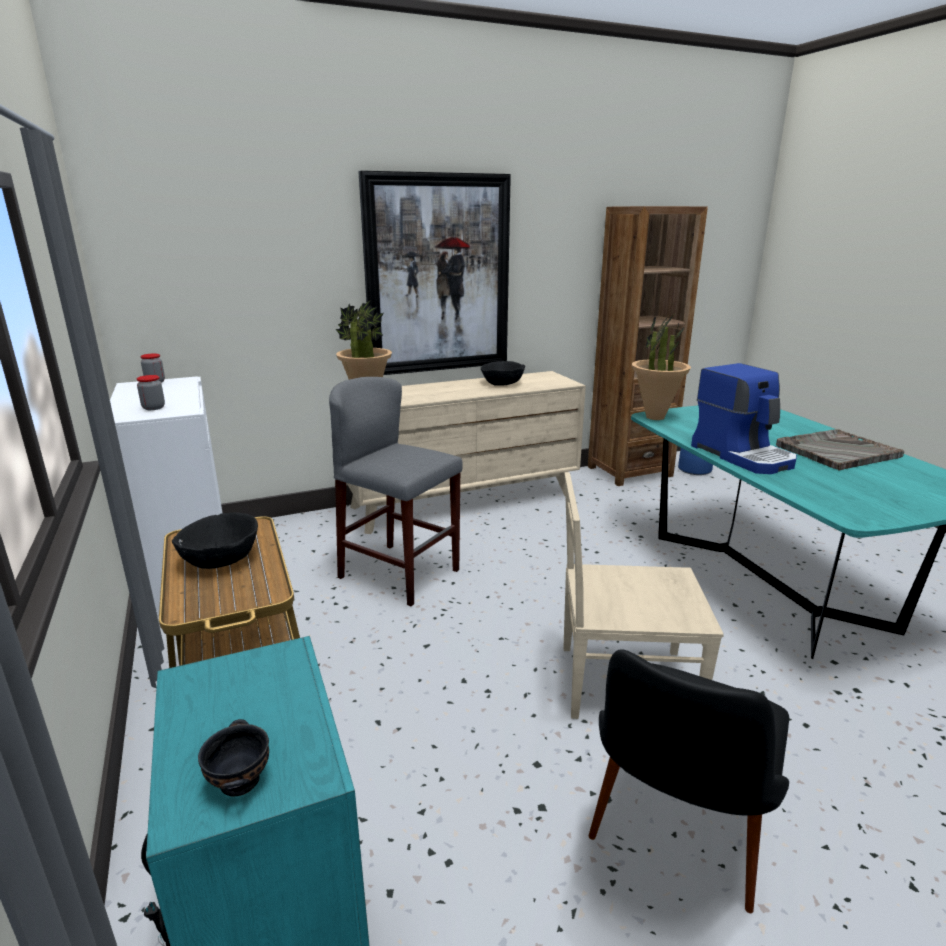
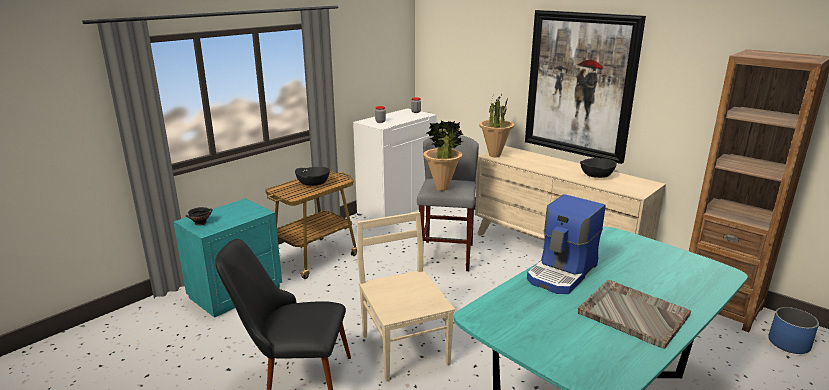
camera: 65 degrees right, 0 degrees up
potted plant [632,315,691,420] -> potted plant moved to [423,120,463,191]

